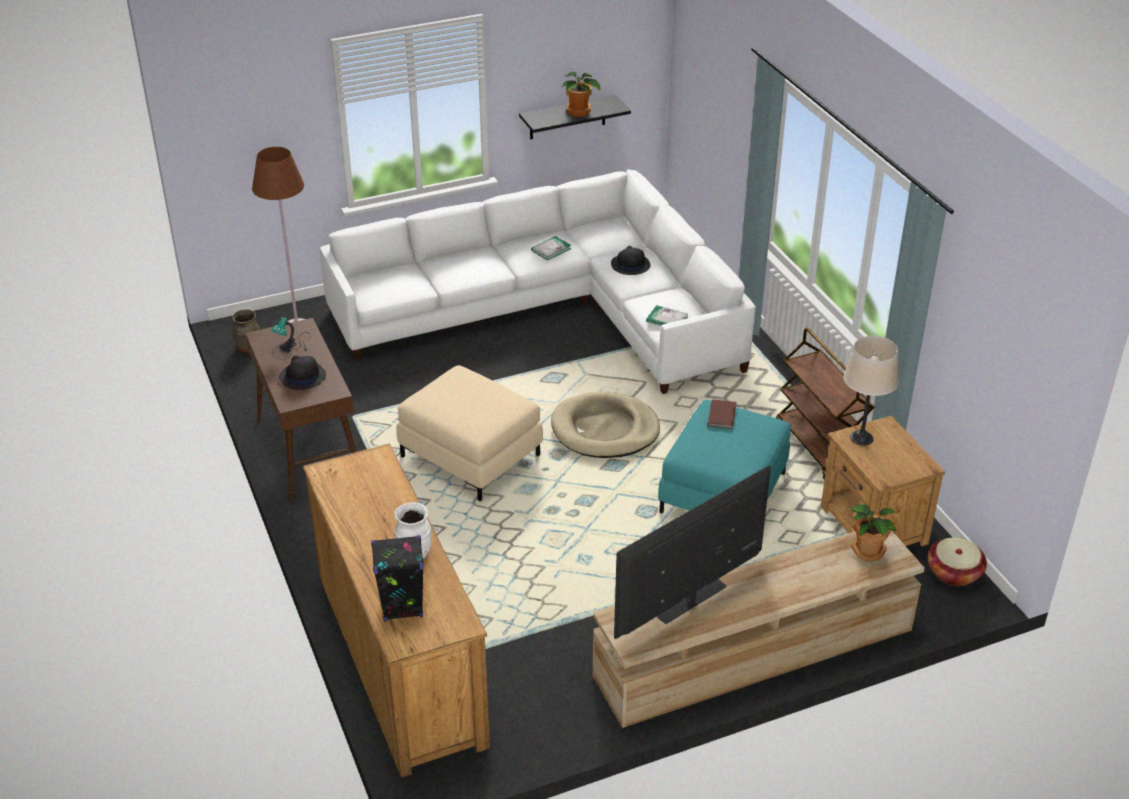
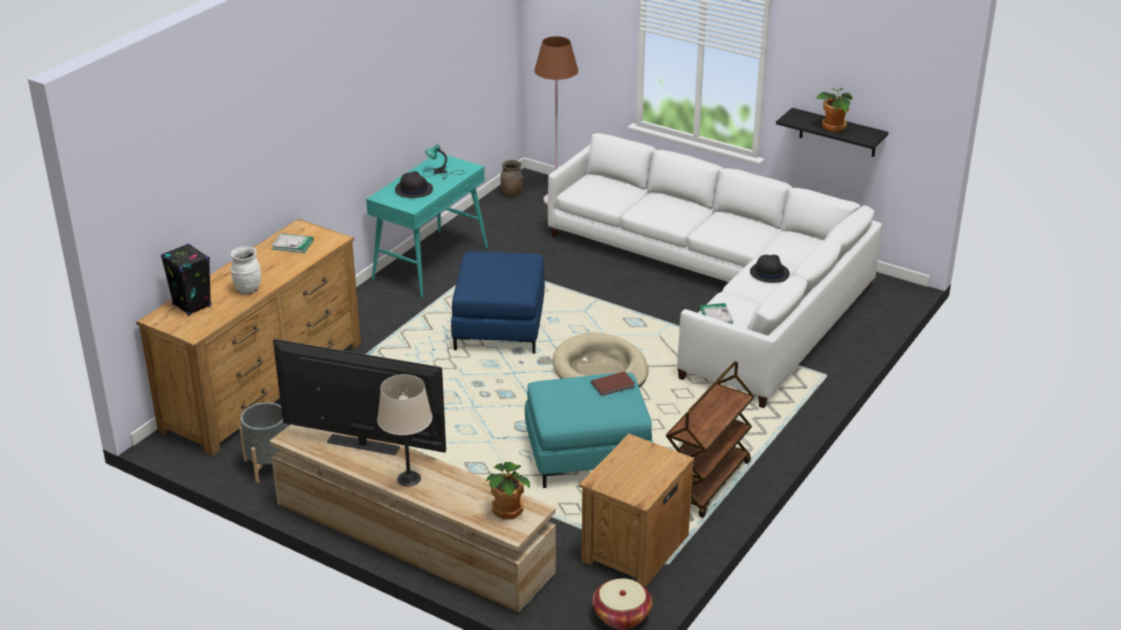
camera: 55 degrees right, 5 degrees down
brown console table [245,318,357,503] -> turquoise console table [366,152,488,298]
beige ottoman [396,365,543,501] -> blue ottoman [451,251,545,353]
book [531,236,571,261] -> book moved to [271,233,314,253]
beige table lamp [844,336,899,446] -> beige table lamp moved to [377,374,432,487]
none -> grey planter [239,402,288,482]

